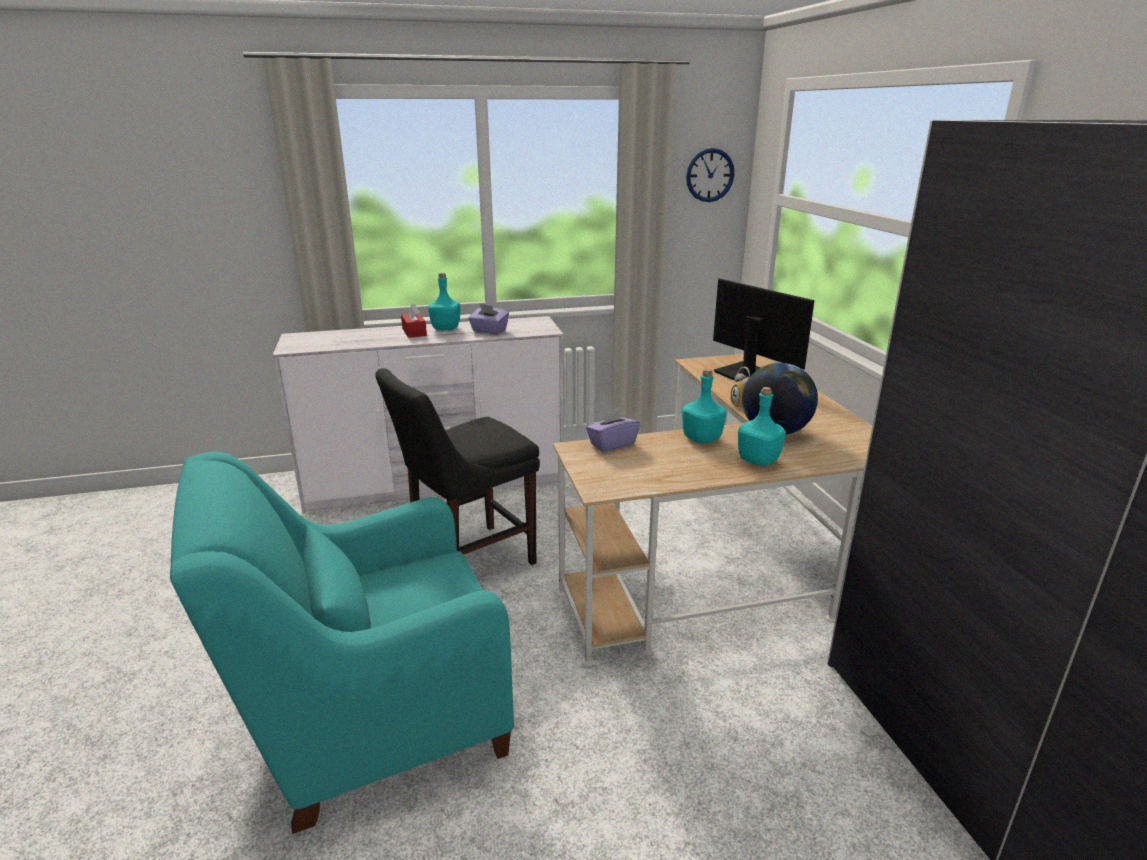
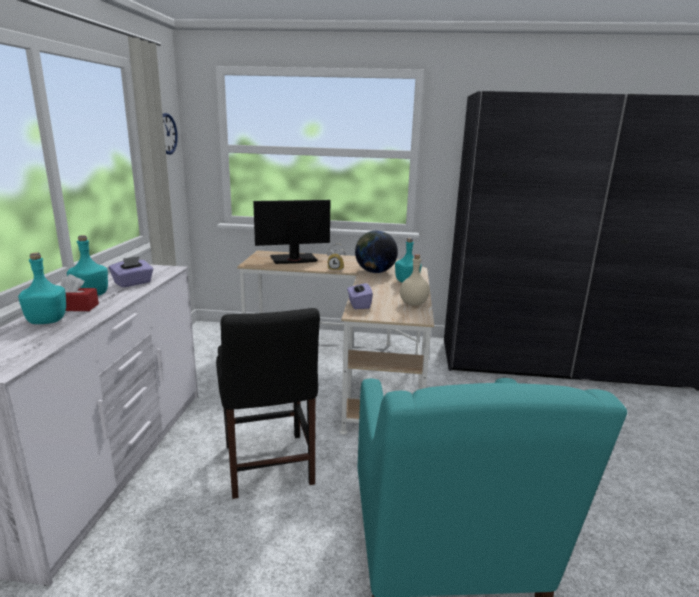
camera: 70 degrees left, 5 degrees down
turquoise bottle [682,369,727,444] -> turquoise bottle moved to [18,253,66,324]
none -> beige bottle [400,254,430,306]

